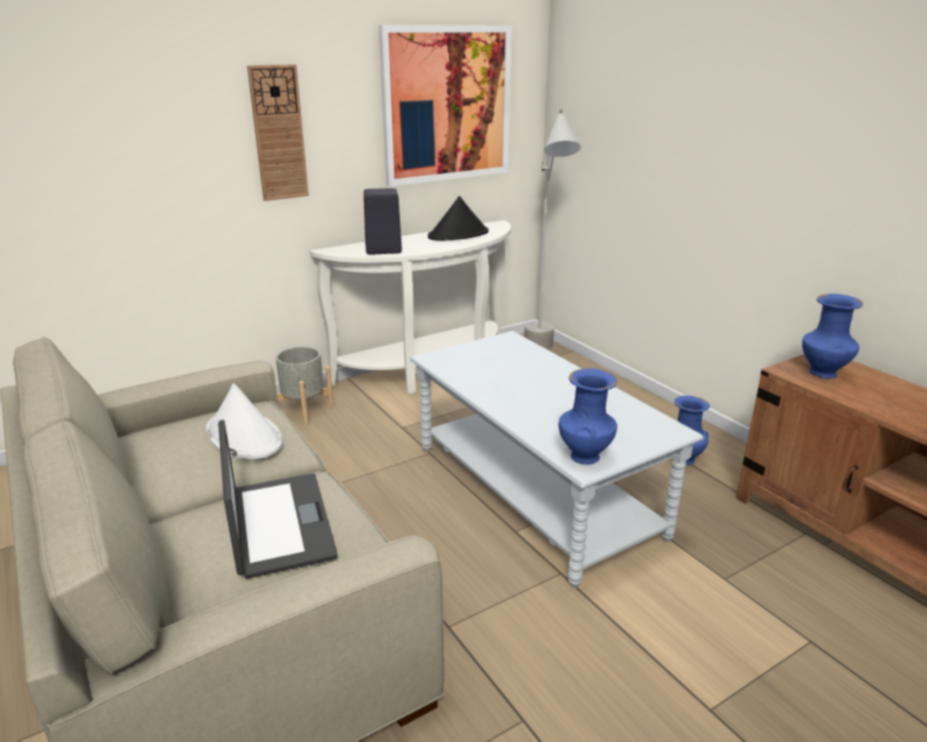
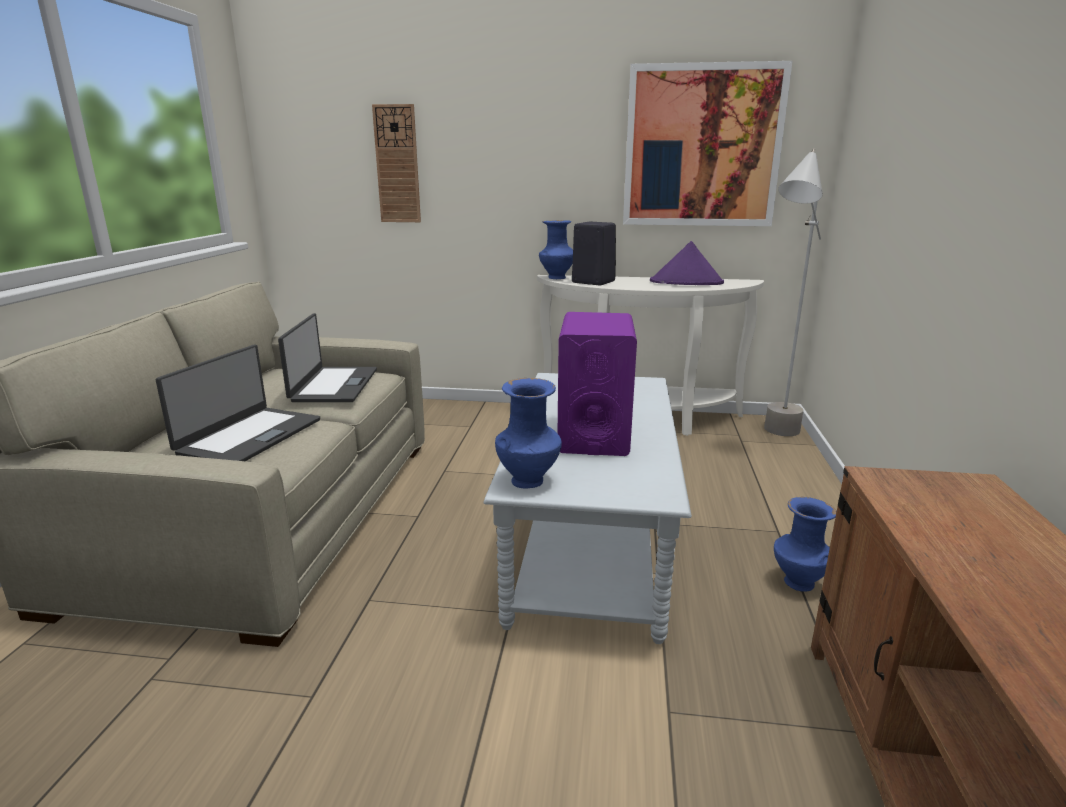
camera: 40 degrees right, 5 degrees down
white hat [206,383,282,459] -> laptop [278,313,377,402]
wall clock [247,64,309,201] -> wall clock moved to [372,104,421,222]
grey planter [276,347,334,425] -> none
black hat [428,196,489,241] -> purple hat [650,241,724,285]
blue vase [802,294,863,379] -> blue vase moved to [539,220,573,279]
none -> purple speaker [558,312,637,456]

